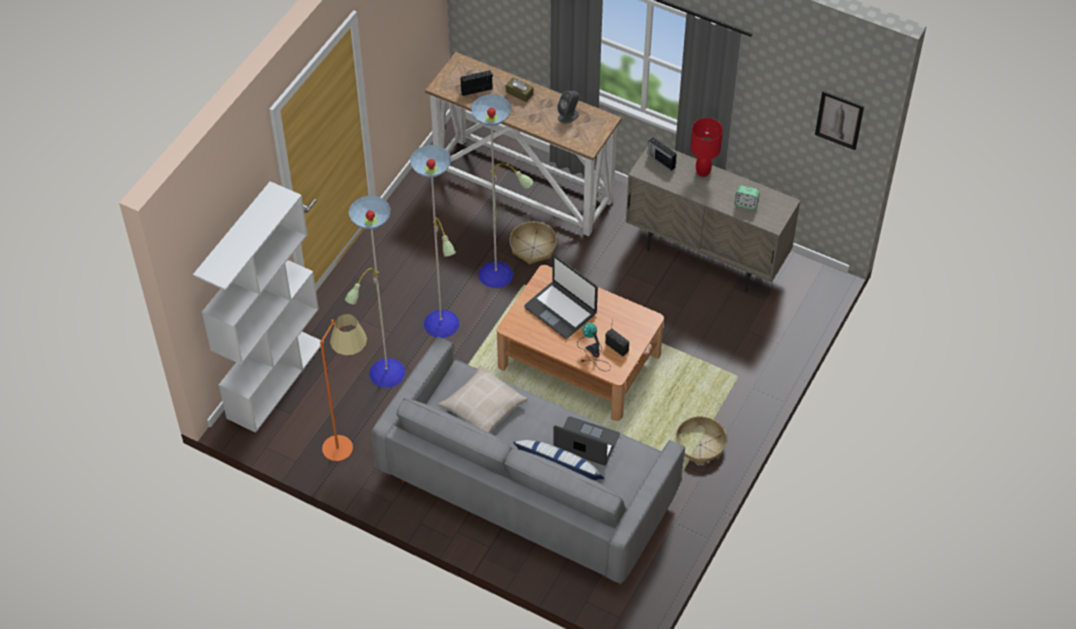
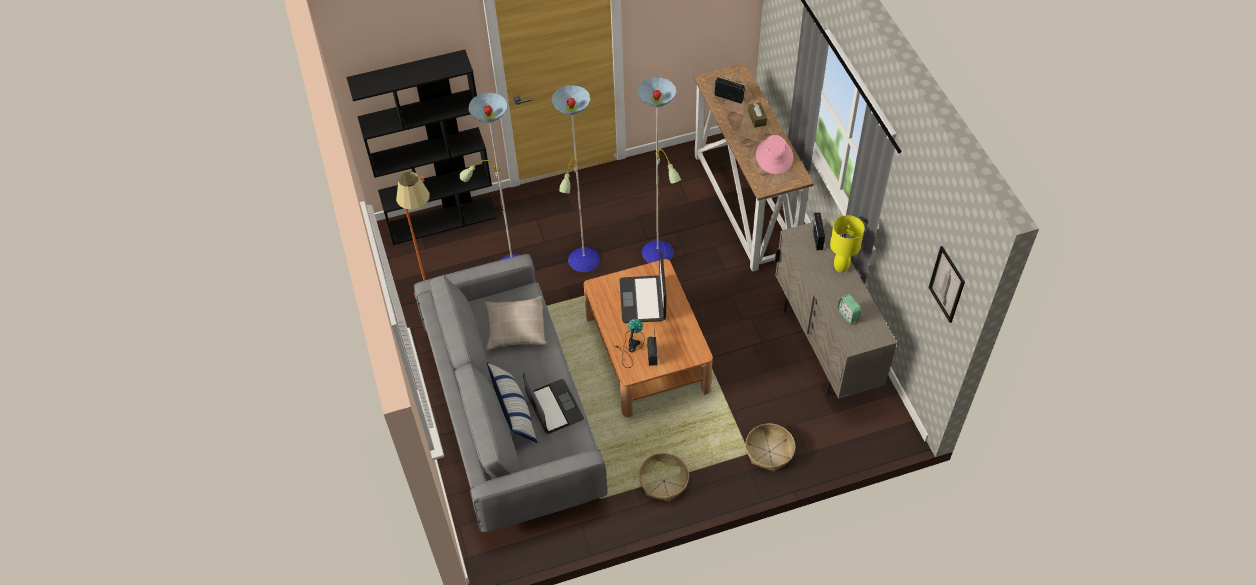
camera: 45 degrees right, 0 degrees up
white bookcase [193,181,324,433] -> black bookcase [346,50,497,245]
basket [509,221,557,265] -> basket moved to [745,423,795,471]
grey speaker [557,91,579,124] -> pink hat [756,135,793,174]
red table lamp [690,118,723,177] -> yellow table lamp [830,215,864,273]

